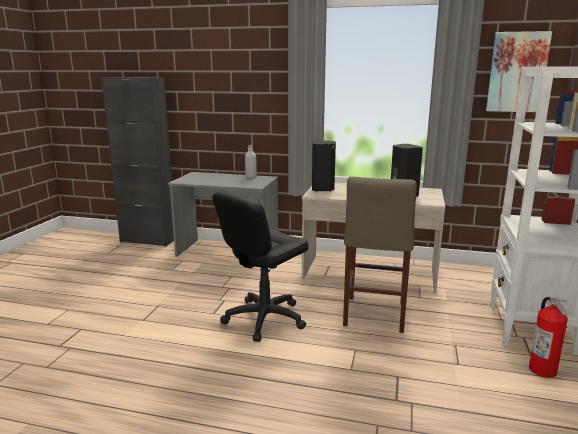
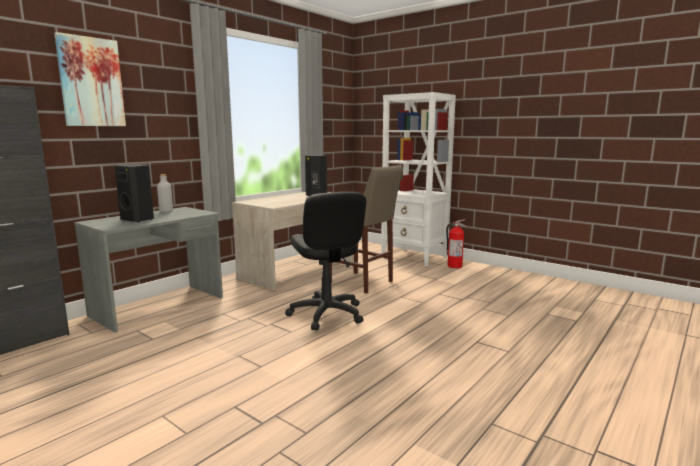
camera: 65 degrees left, 5 degrees down
black speaker [312,140,336,192] -> black speaker moved to [115,164,154,223]
picture [486,31,552,112] -> picture moved to [54,32,126,126]

